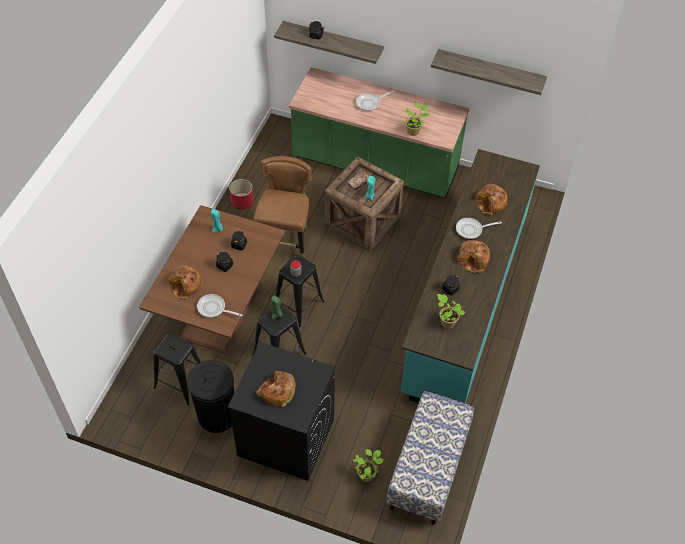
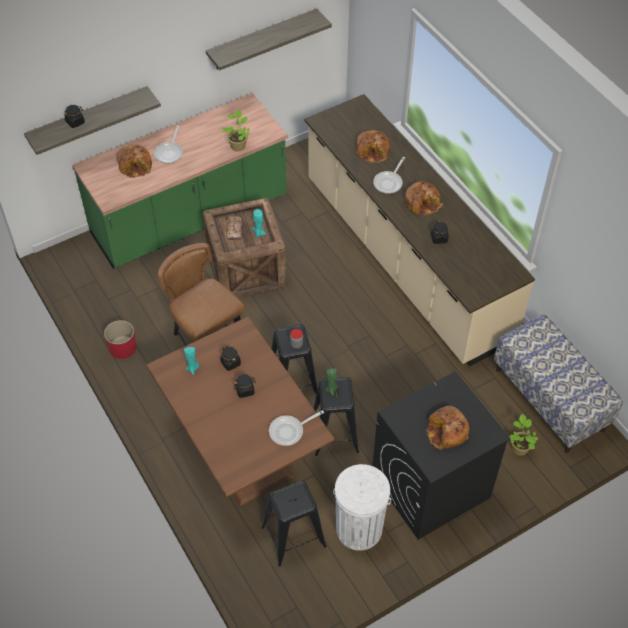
camera: 50 degrees left, 0 degrees up
bread [168,265,203,299] -> bread moved to [117,145,152,178]
black trash can [187,360,234,433] -> white trash can [333,464,391,551]
turquoise counter [401,149,540,404] -> beige counter [304,94,535,366]
potted plant [437,294,465,328] -> none

